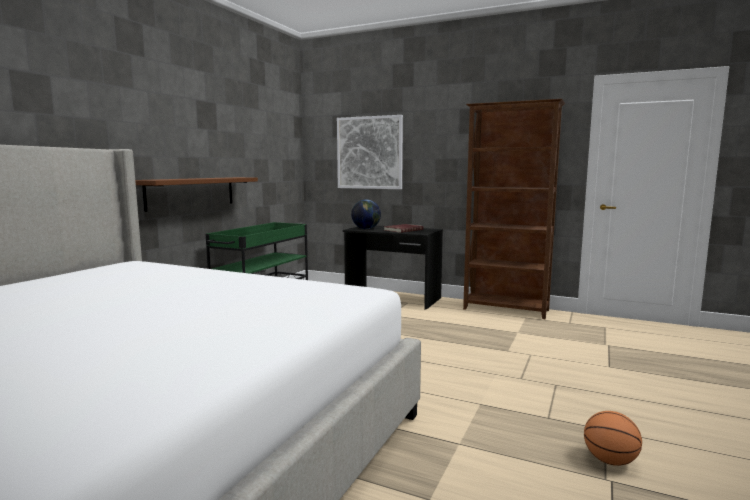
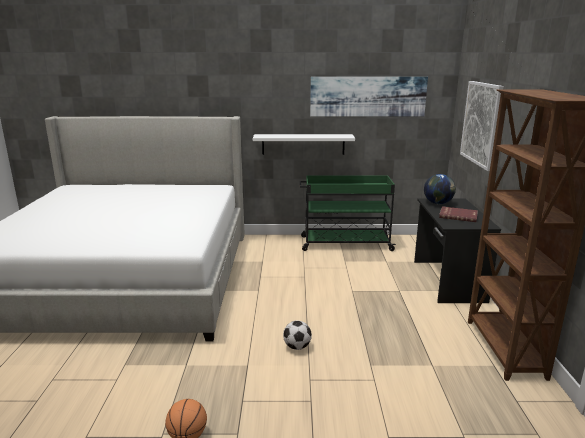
camera: 65 degrees right, 10 degrees up
brown shelf [135,177,258,212] -> white shelf [253,134,355,155]
none -> football [283,320,312,350]
none -> picture [310,77,428,116]

